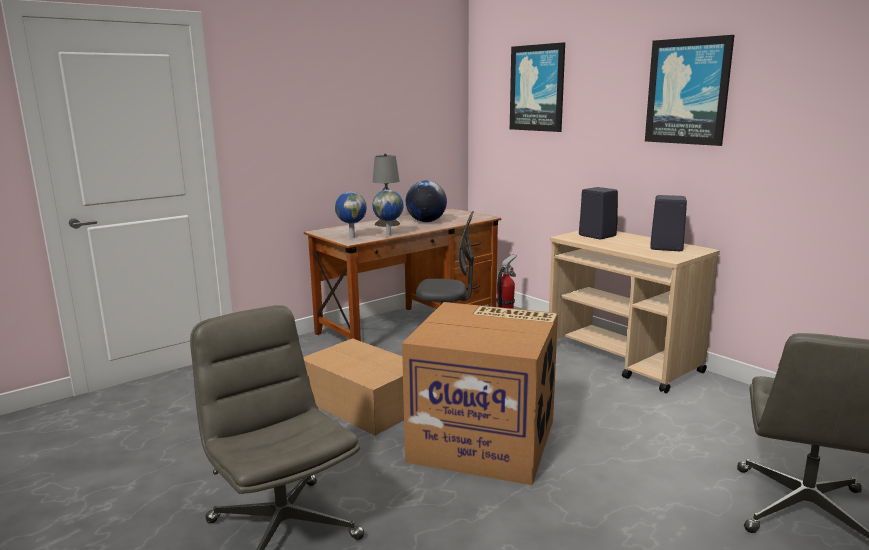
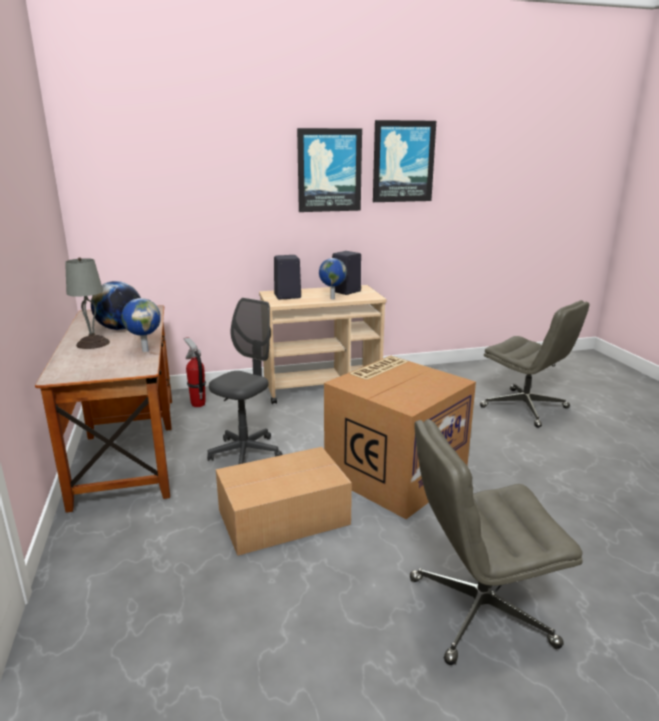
camera: 65 degrees left, 5 degrees up
globe [335,192,367,238] -> globe moved to [319,258,347,300]
picture [510,42,565,132] -> picture moved to [373,120,436,202]

